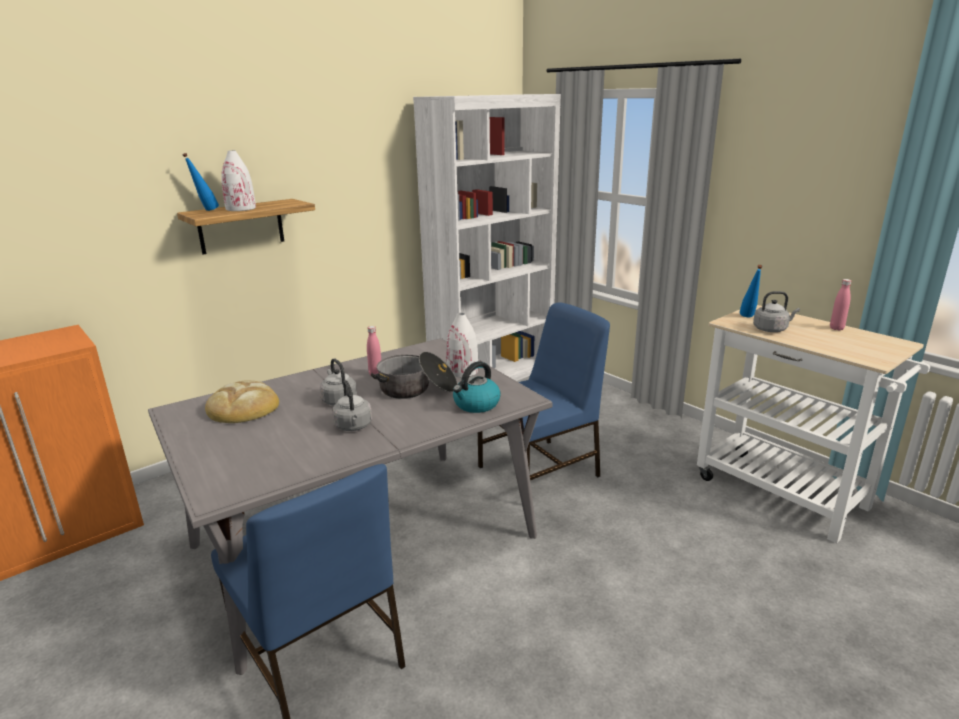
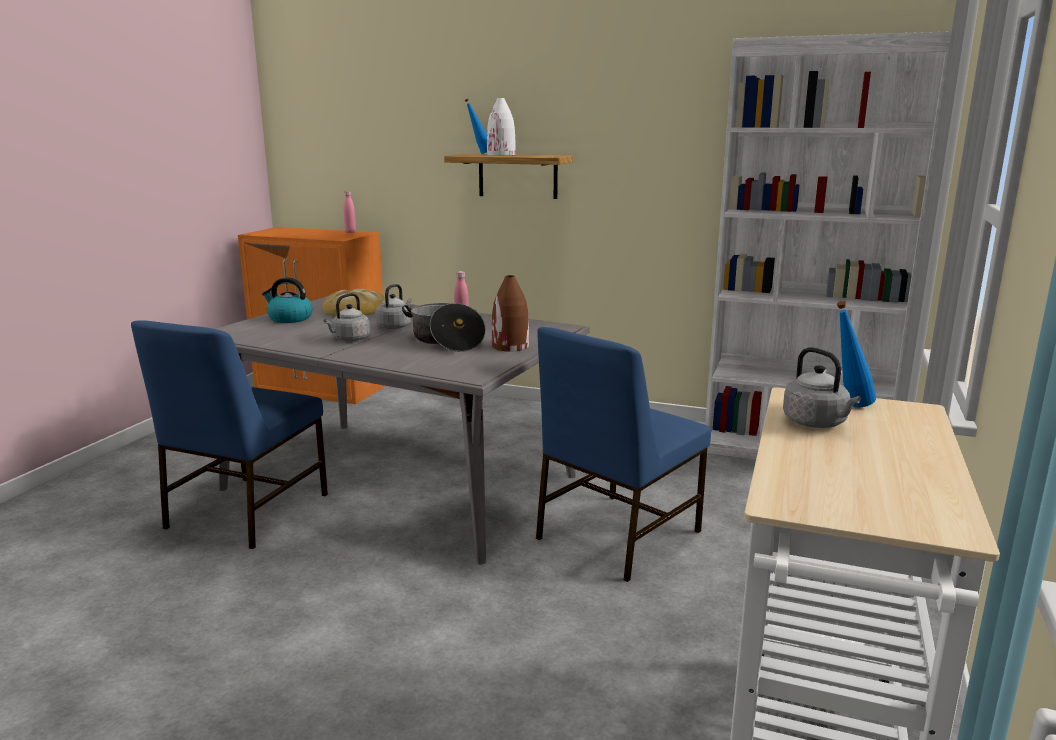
camera: 60 degrees right, 5 degrees down
white vase [446,313,478,377] -> brown vase [492,275,529,351]
kettle [453,361,501,413] -> kettle moved to [262,277,313,323]
blue chair [478,302,610,480] -> blue chair turned 105 degrees clockwise [536,327,711,582]
pink bottle [830,279,851,330] -> pink bottle moved to [344,191,356,233]

